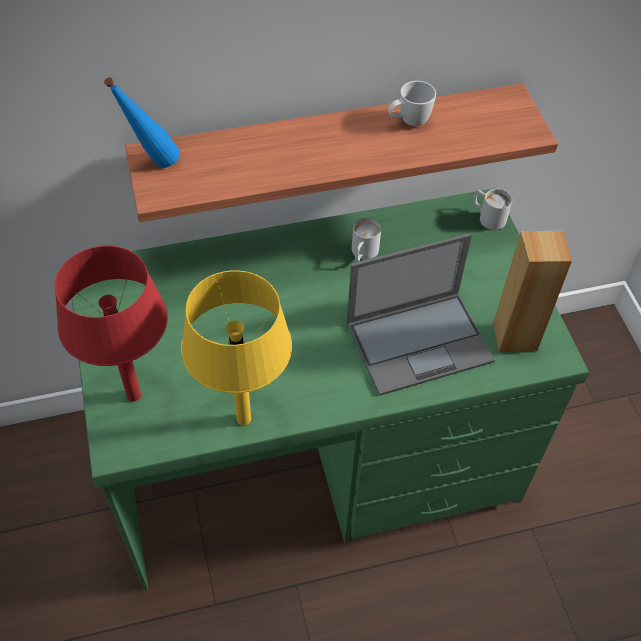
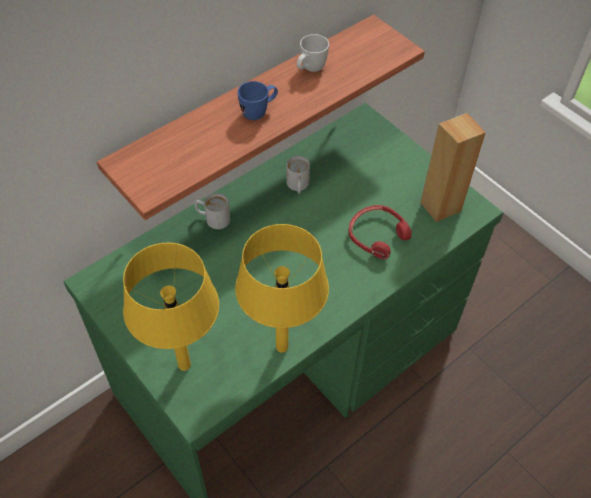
camera: 25 degrees left, 0 degrees up
red table lamp [54,245,168,401] -> yellow table lamp [123,243,219,371]
blue bottle [104,77,180,168] -> none
laptop [347,233,495,396] -> red headphones [349,205,412,259]
white mug [473,189,512,230] -> white mug moved to [195,193,230,229]
none -> blue mug [237,81,278,120]

